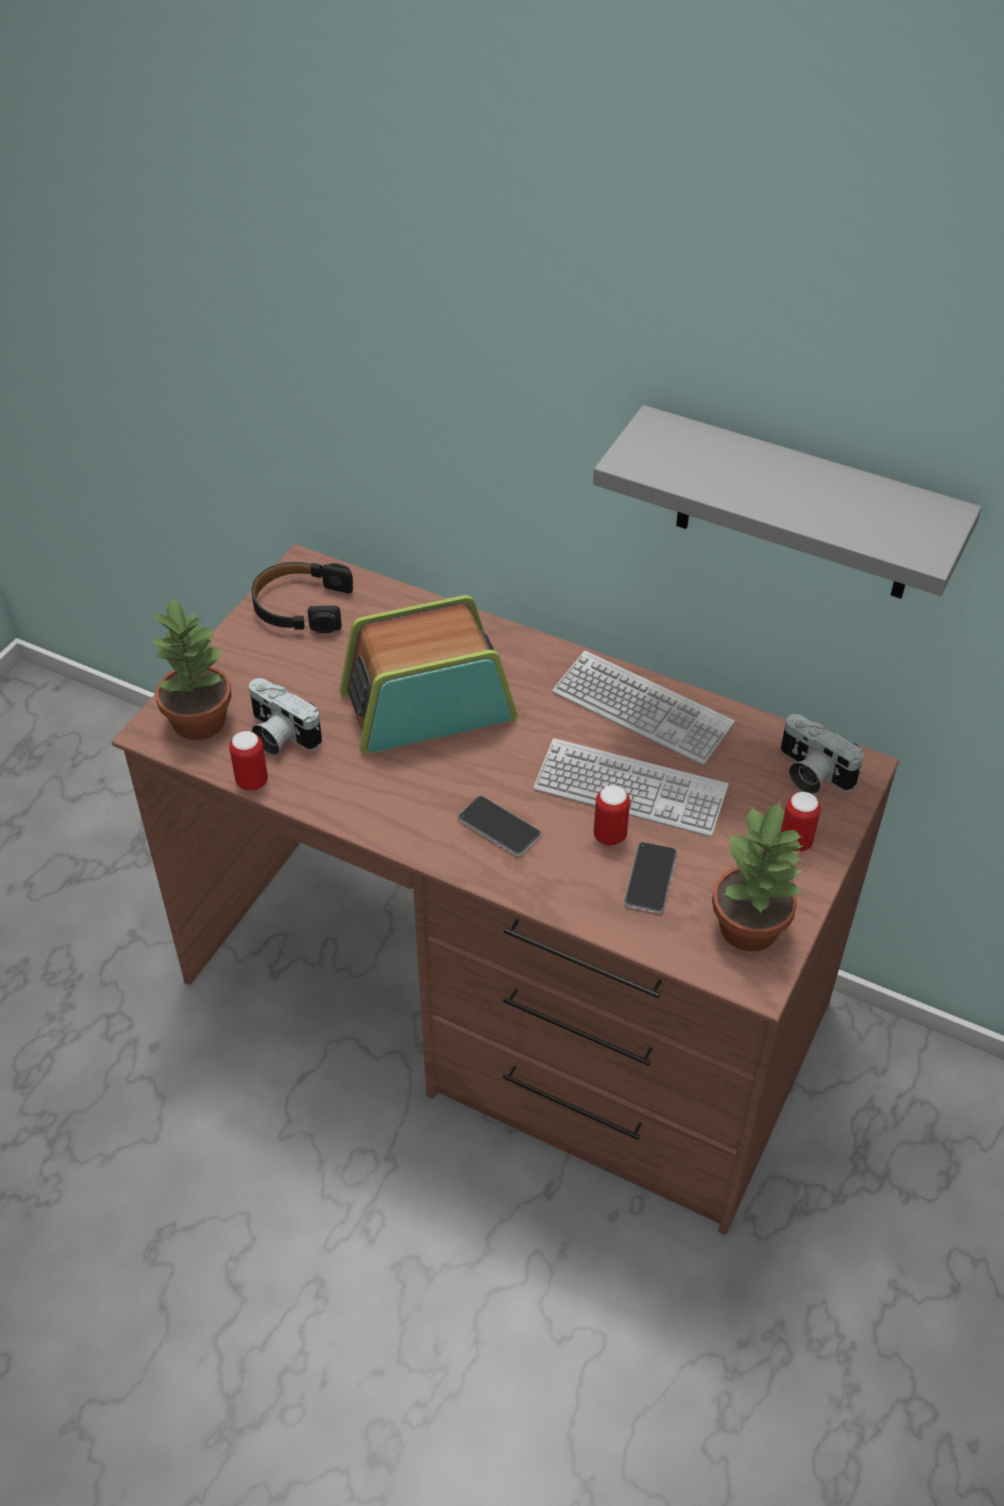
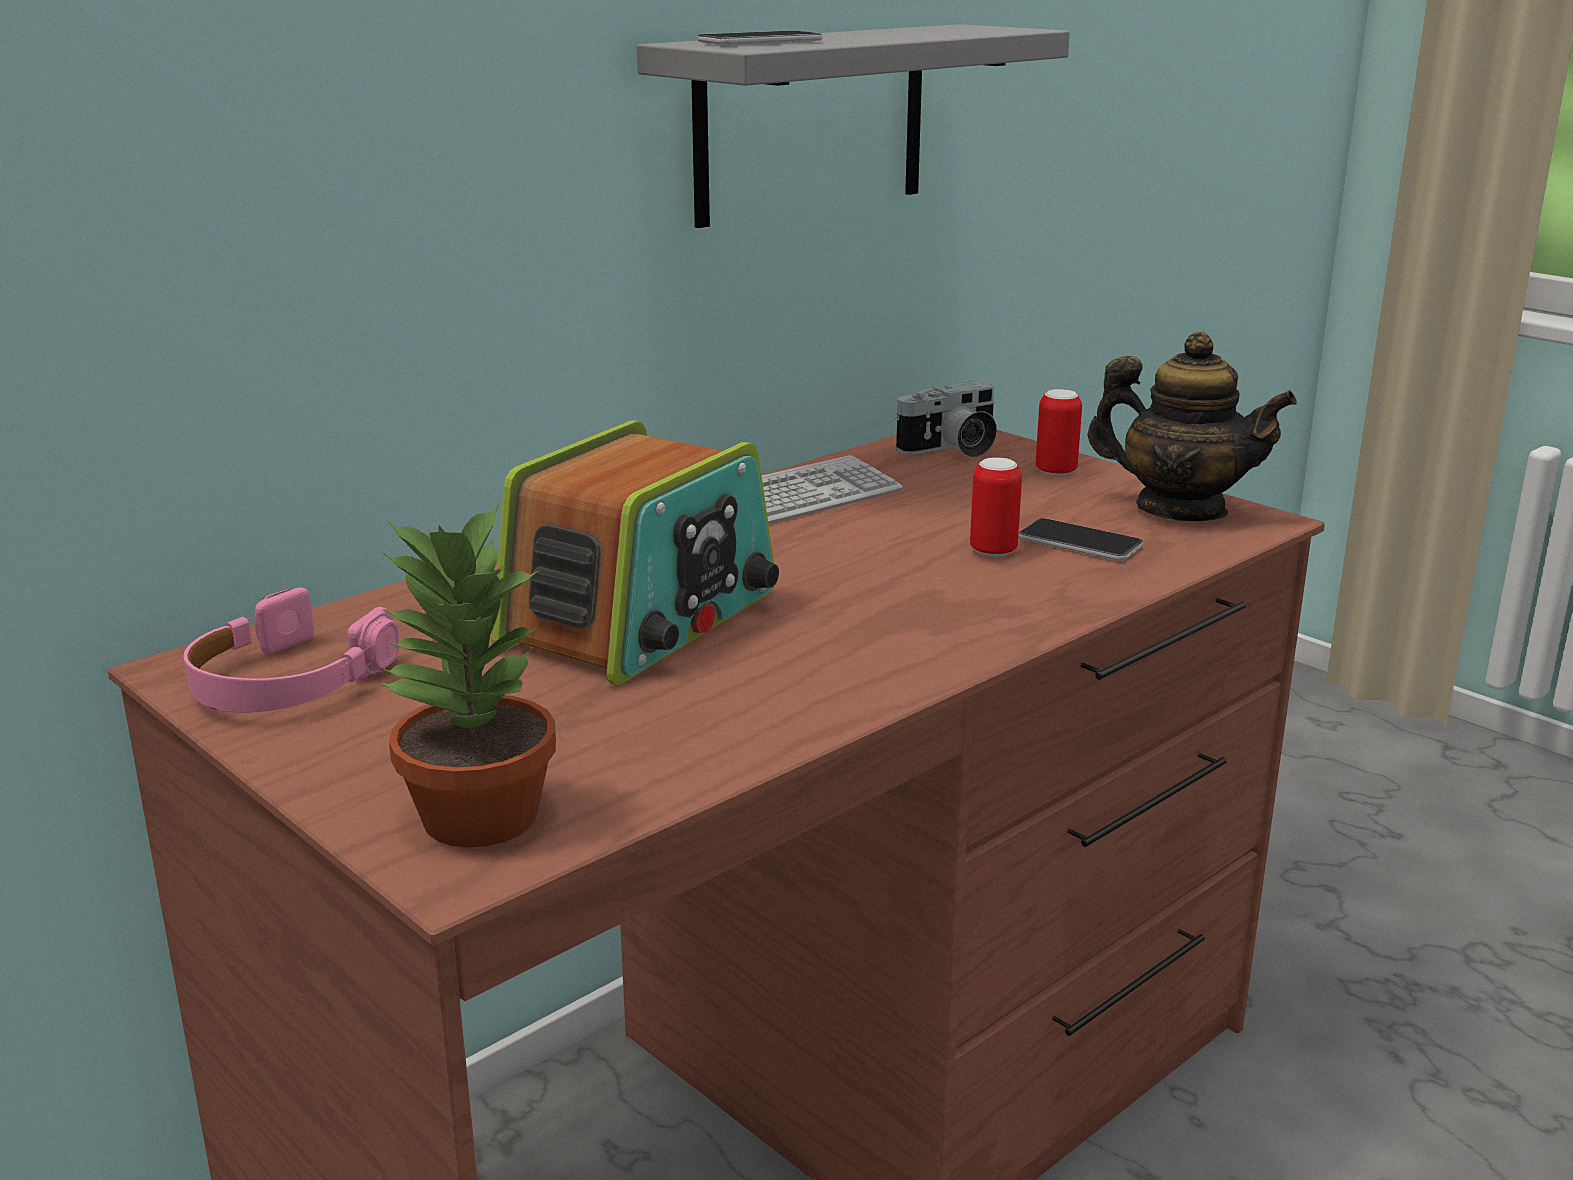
camera: 70 degrees left, 25 degrees down
can [229,731,268,791] -> none
camera [249,678,322,755] -> none
black headphones [251,562,353,633] -> pink headphones [183,587,399,713]
radio [340,595,517,754] -> radio turned 150 degrees counterclockwise [492,421,779,685]
phone [458,796,541,856] -> phone moved to [697,31,823,45]
keyboard [533,738,729,837] -> none
potted plant [712,800,804,951] -> teapot [1087,332,1297,521]

